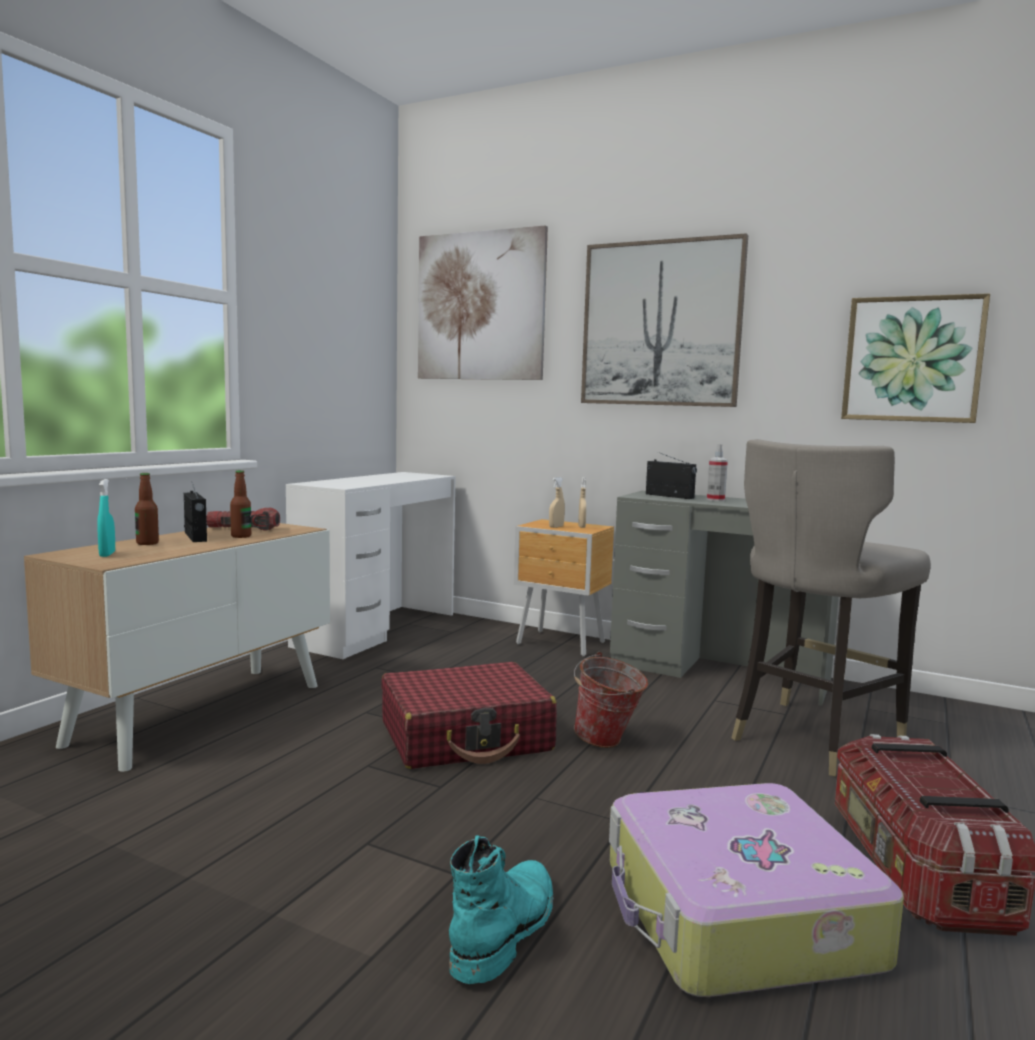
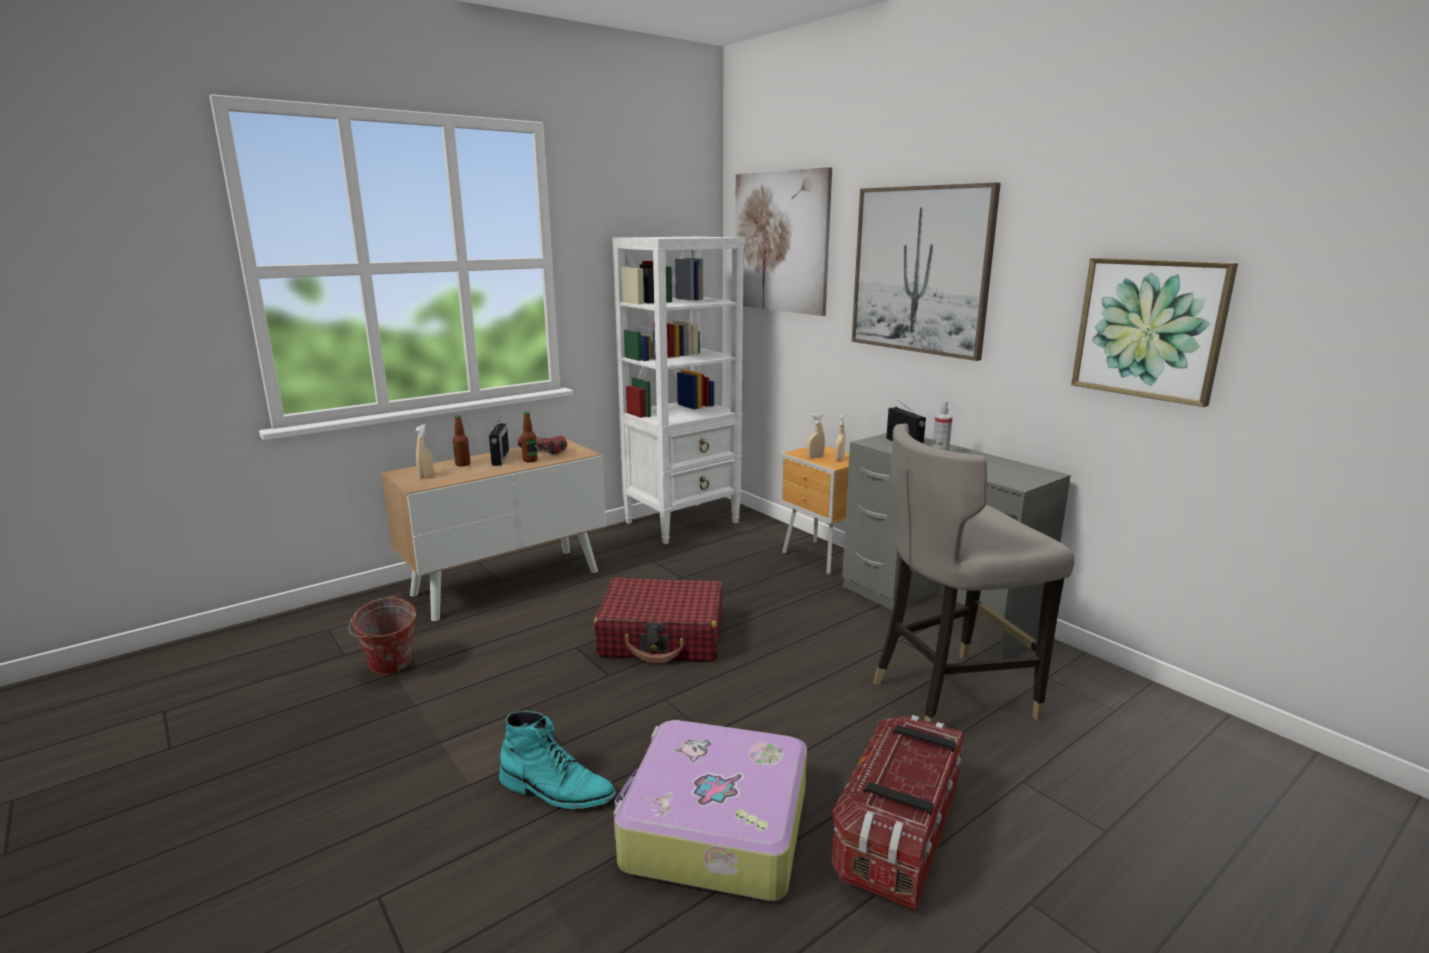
camera: 25 degrees right, 10 degrees up
turquoise spray bottle [97,479,115,557] -> beige spray bottle [415,424,433,478]
white desk [286,472,455,659] -> white bookcase [612,237,744,544]
turquoise boot [449,835,554,984] -> turquoise boot turned 60 degrees clockwise [499,711,616,809]
bucket [574,652,648,748] -> bucket moved to [348,594,416,675]

